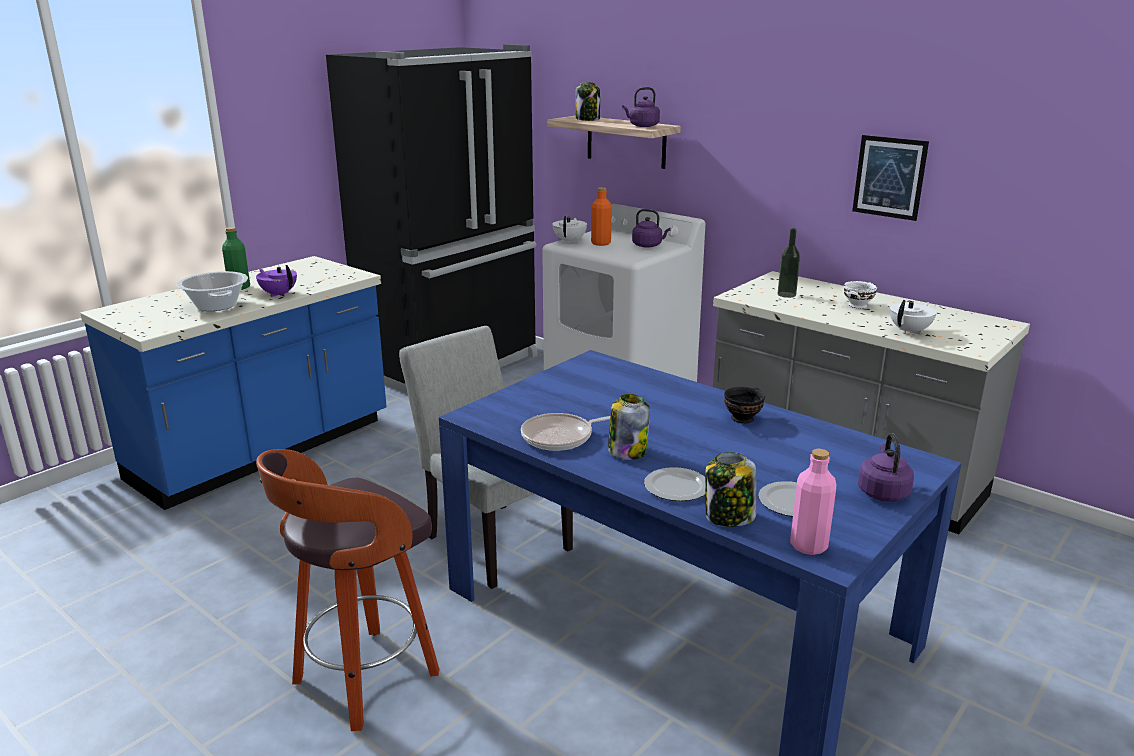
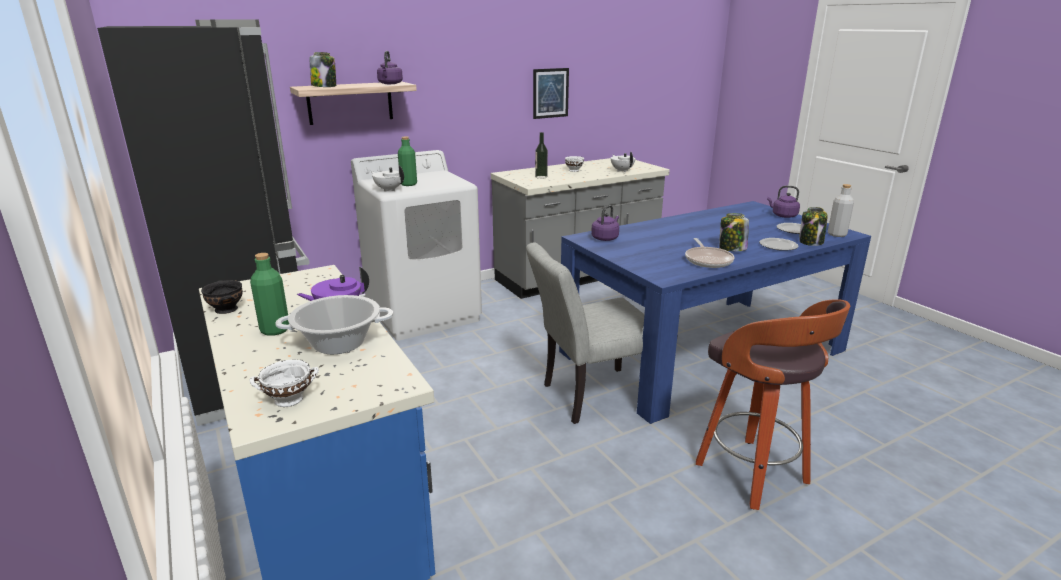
camera: 70 degrees left, 0 degrees up
orange bottle [591,187,612,246] -> green bottle [398,136,417,186]
purple kettle [632,209,671,248] -> purple kettle moved to [591,205,619,241]
black bowl [724,387,765,424] -> black bowl moved to [201,280,243,314]
pink bottle [790,449,836,555] -> grey bottle [828,184,854,237]
none -> white bowl [250,359,319,407]

